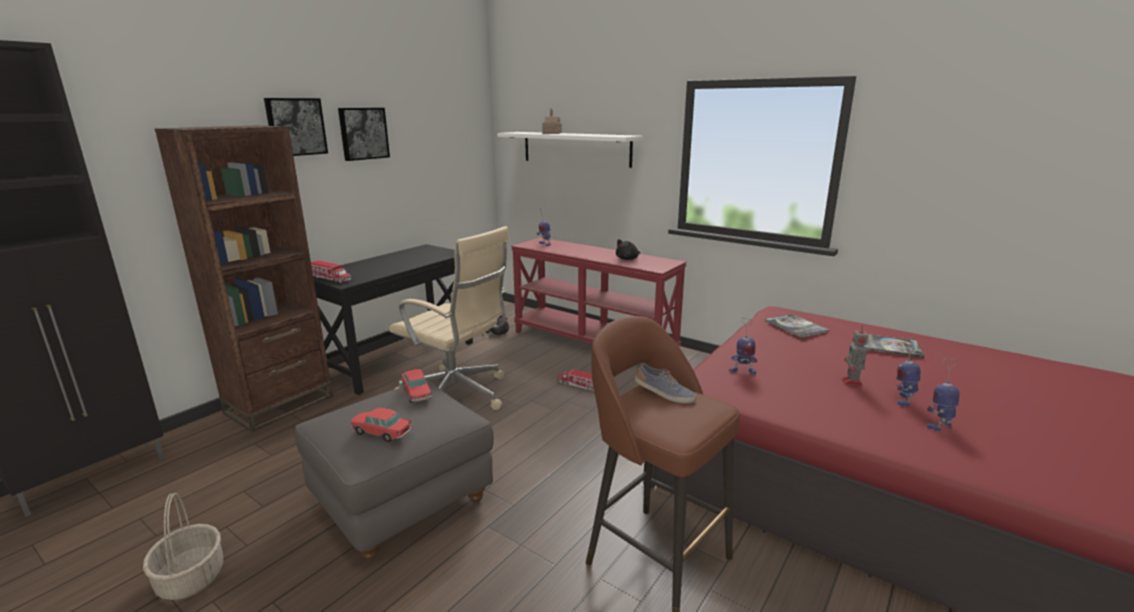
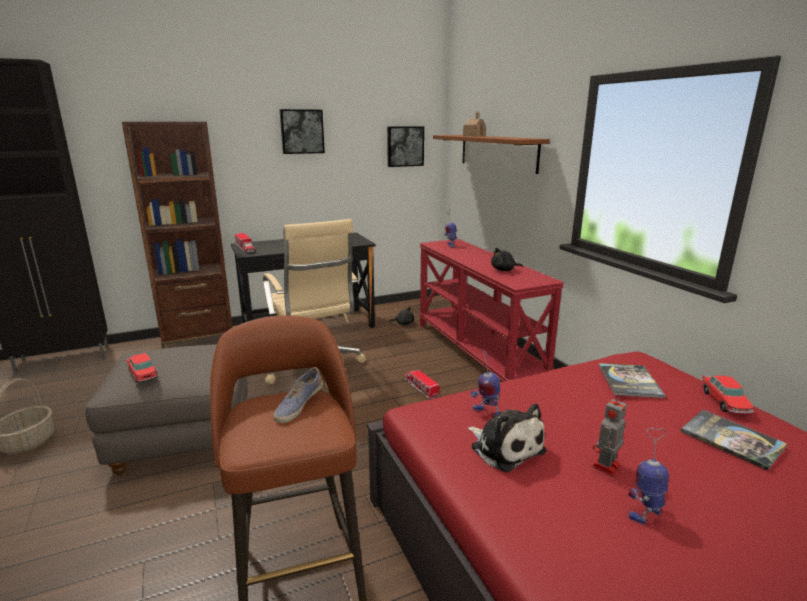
camera: 30 degrees right, 0 degrees up
picture [264,98,328,156] -> picture moved to [387,126,424,167]
toy car [402,369,432,403] -> toy car moved to [702,375,754,413]
white shelf [497,132,643,168] -> brown shelf [433,135,550,174]
shoe [635,363,697,403] -> shoe turned 60 degrees clockwise [273,367,323,423]
toy robot [927,358,960,431] -> none
none -> plush toy [468,404,546,473]

